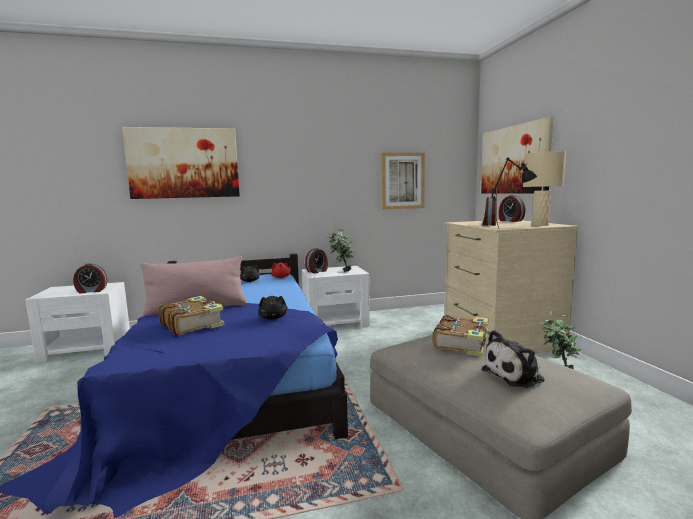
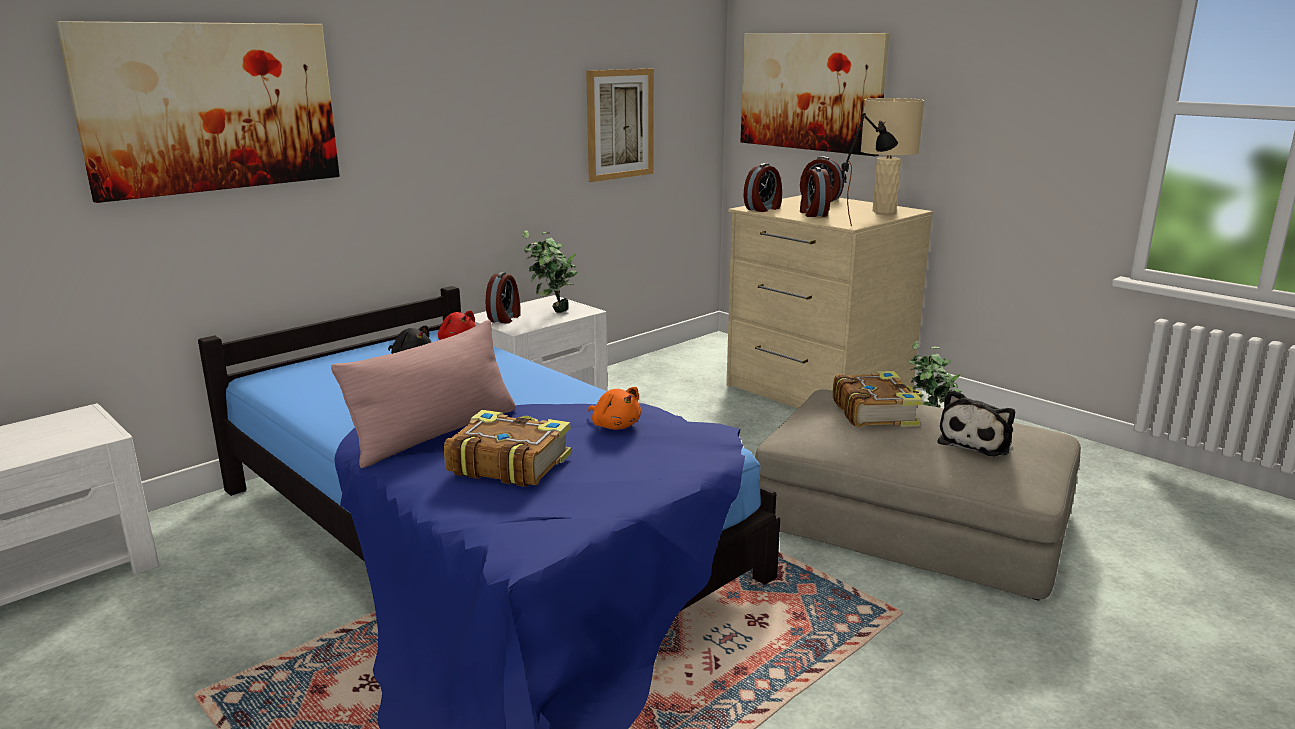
camera: 30 degrees left, 10 degrees up
alarm clock [73,263,107,293] -> alarm clock moved to [744,163,782,212]
black plush toy [258,296,288,320] -> orange plush toy [588,387,641,430]

